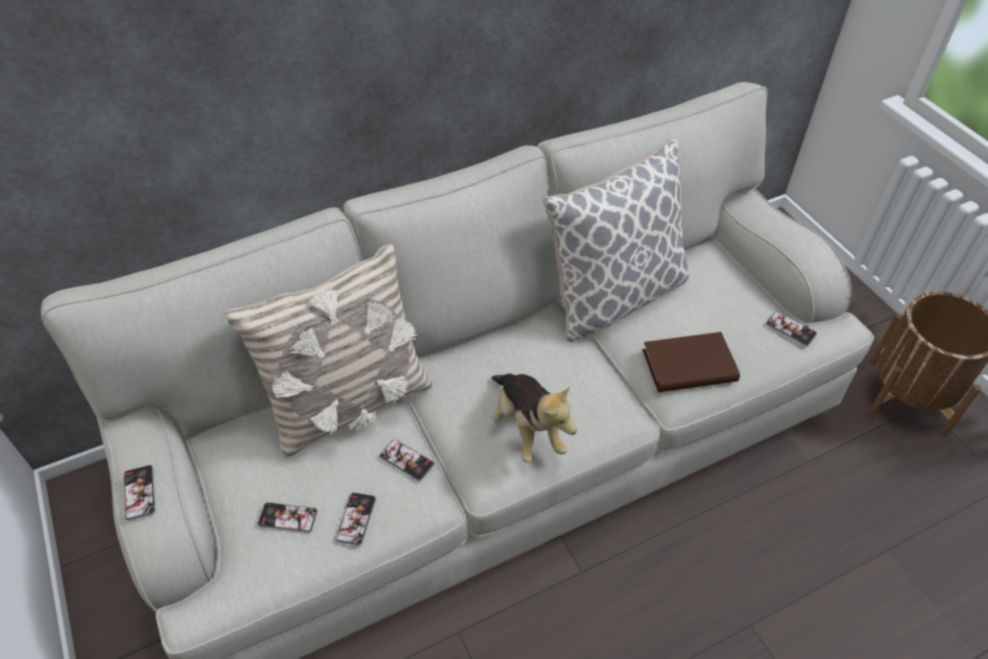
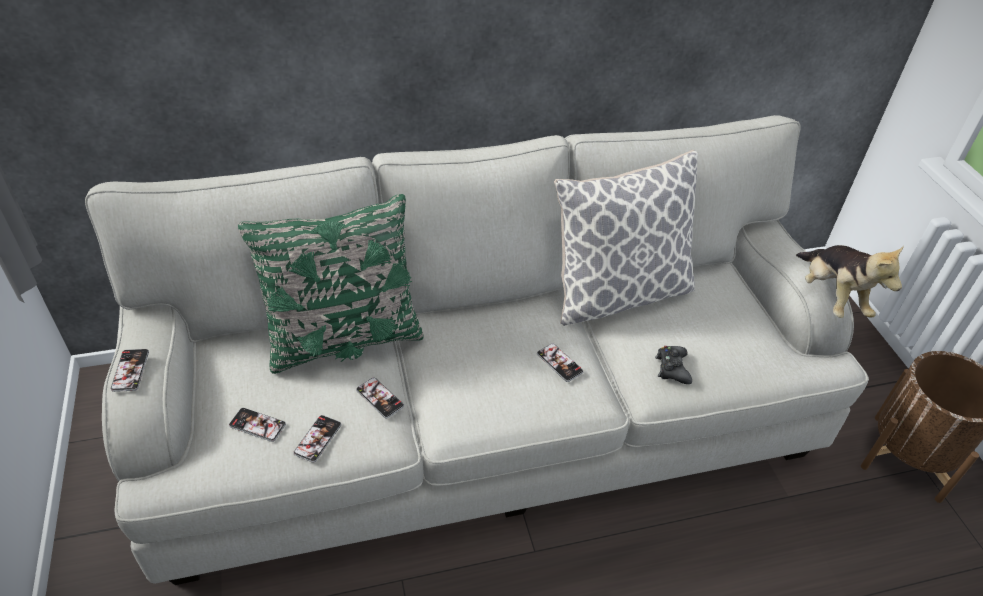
camera: 10 degrees right, 5 degrees down
beige pillow [225,244,432,458] -> green pillow [238,194,424,374]
plush toy [491,374,577,463] -> plush toy moved to [796,245,904,318]
brown book [643,332,740,392] -> black game controller [655,346,692,384]
phone [766,312,817,346] -> phone moved to [537,343,584,382]

